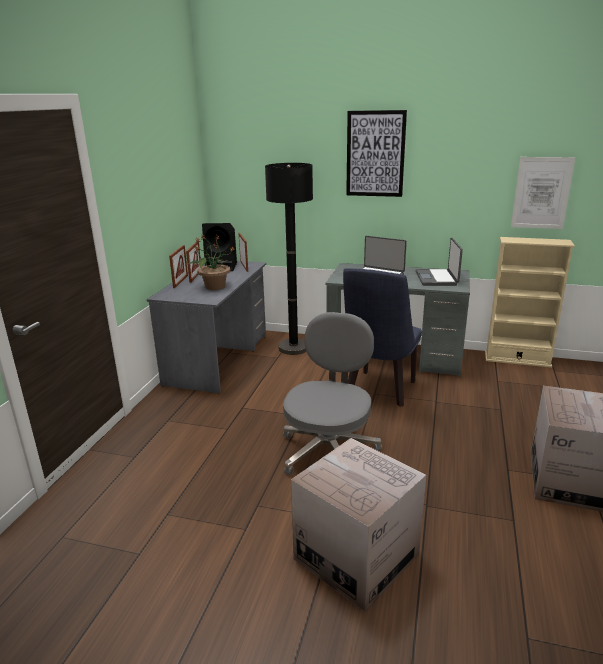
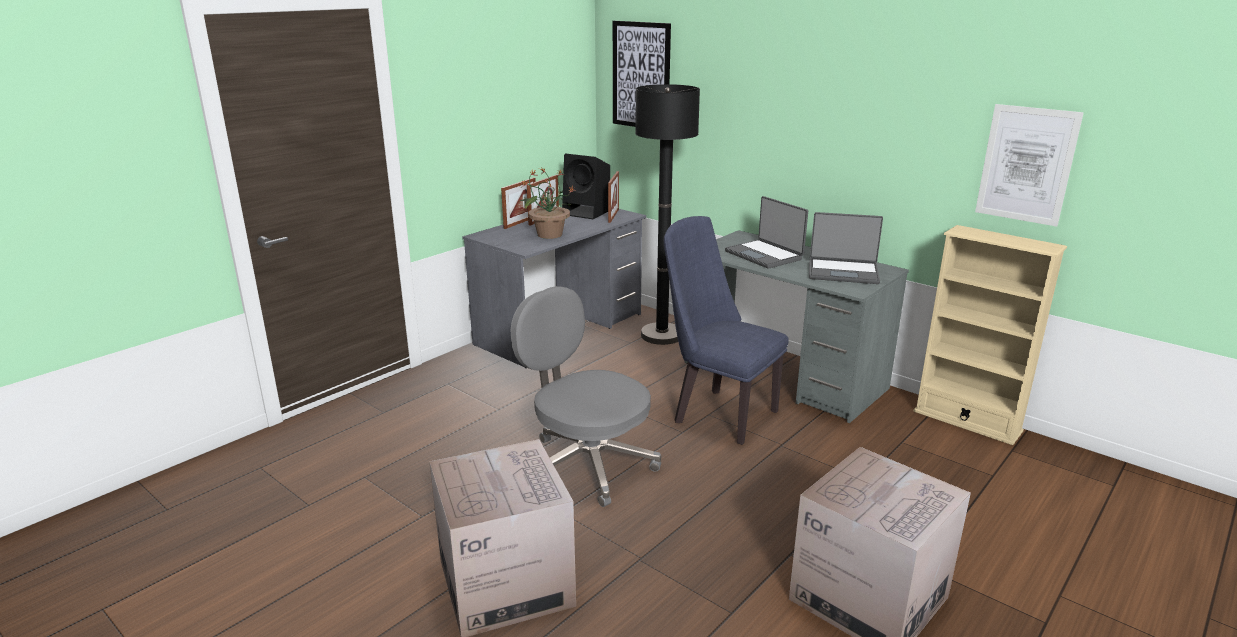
camera: 25 degrees right, 0 degrees up
grey office chair [283,312,382,475] -> grey office chair turned 90 degrees counterclockwise [511,286,661,507]
blue chair [343,268,422,407] -> blue chair turned 75 degrees clockwise [664,216,789,445]
picture [346,110,407,197] -> picture moved to [613,21,671,127]
laptop [415,238,463,286] -> laptop turned 105 degrees counterclockwise [809,212,883,284]

